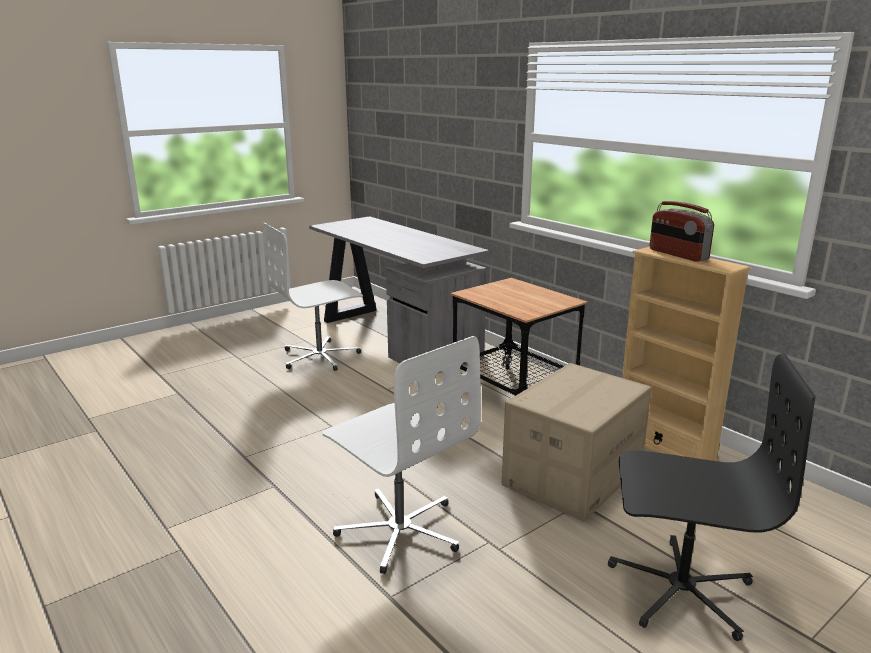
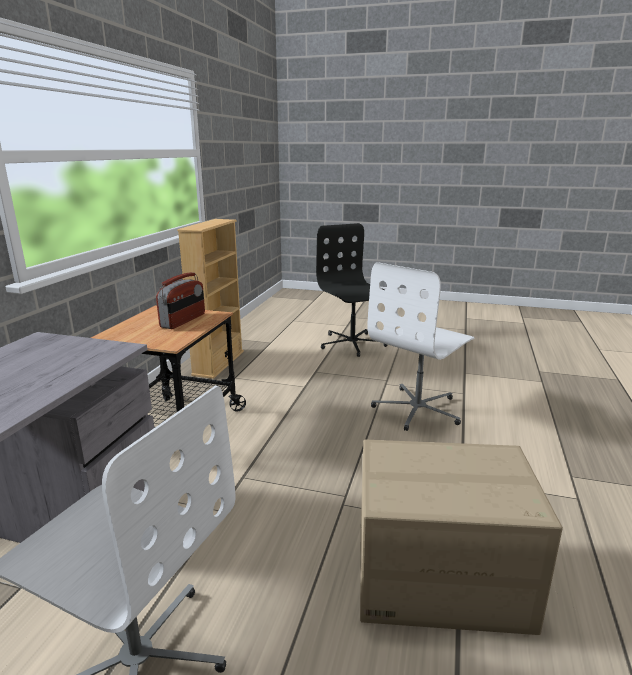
camera: 125 degrees left, 0 degrees up
white office chair [322,336,481,574] -> white office chair turned 150 degrees counterclockwise [367,262,475,431]
cardboard box [502,363,652,521] -> cardboard box moved to [360,440,563,635]
radio [650,201,714,262] -> radio moved to [156,272,205,329]

